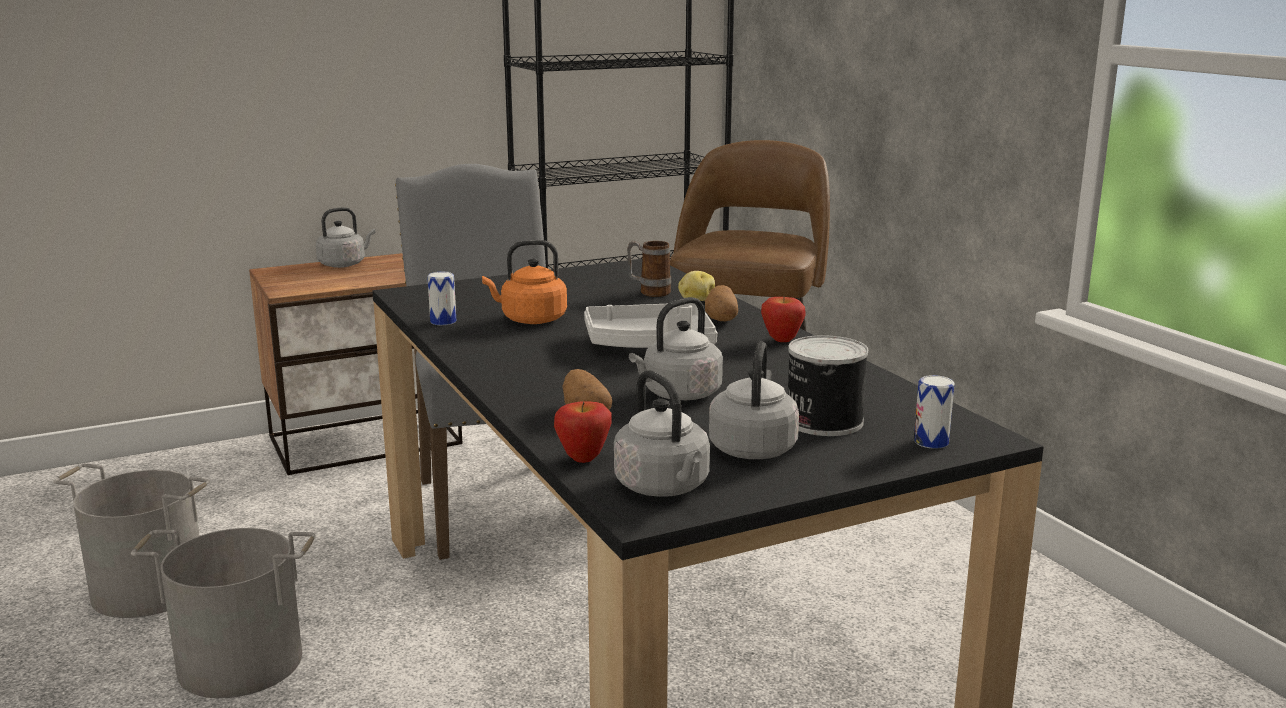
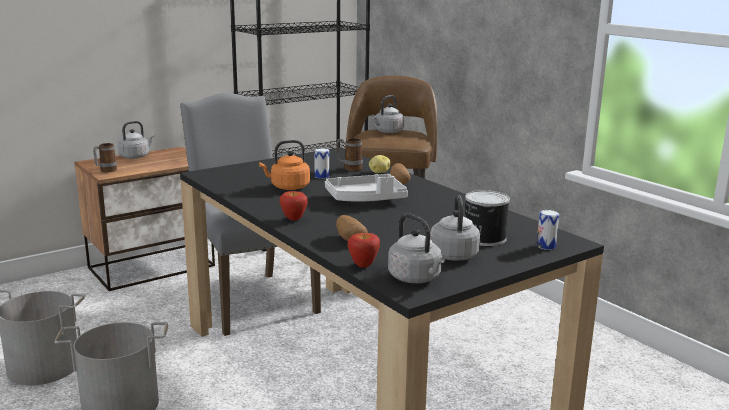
camera: 10 degrees left, 0 degrees up
can [427,272,456,325] -> can moved to [314,148,329,179]
grey kettle [629,297,723,400] -> grey kettle moved to [372,95,404,133]
apple [761,296,805,342] -> apple moved to [280,191,308,221]
none -> mug [93,143,117,172]

